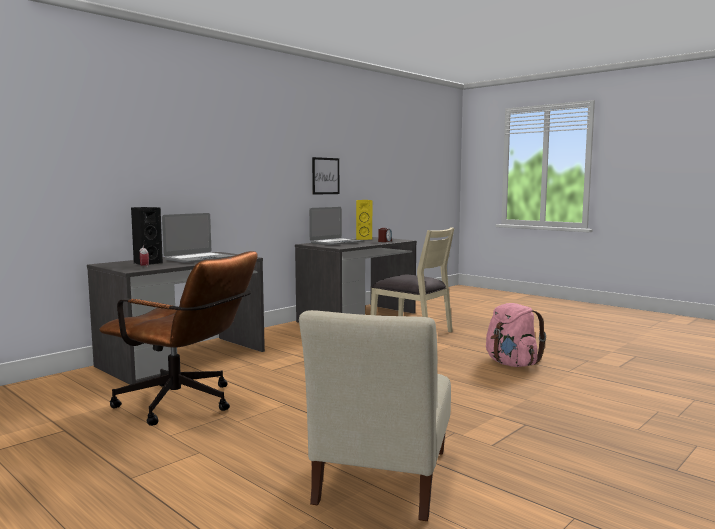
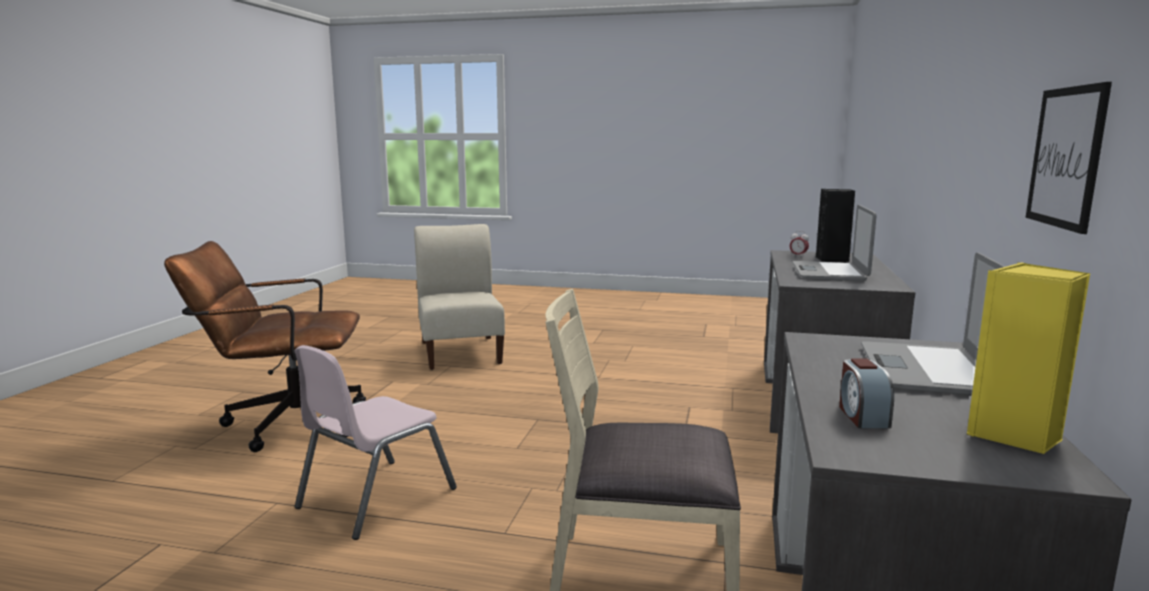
camera: 150 degrees right, 5 degrees up
brown office chair [99,251,258,426] -> brown office chair moved to [164,241,366,452]
pink backpack [486,303,546,367] -> pink chair [294,345,457,540]

